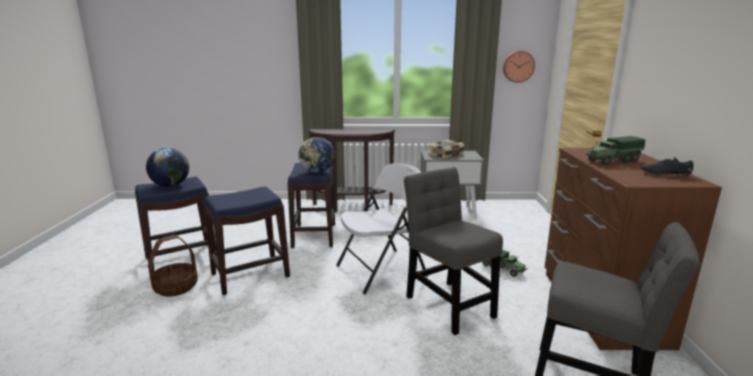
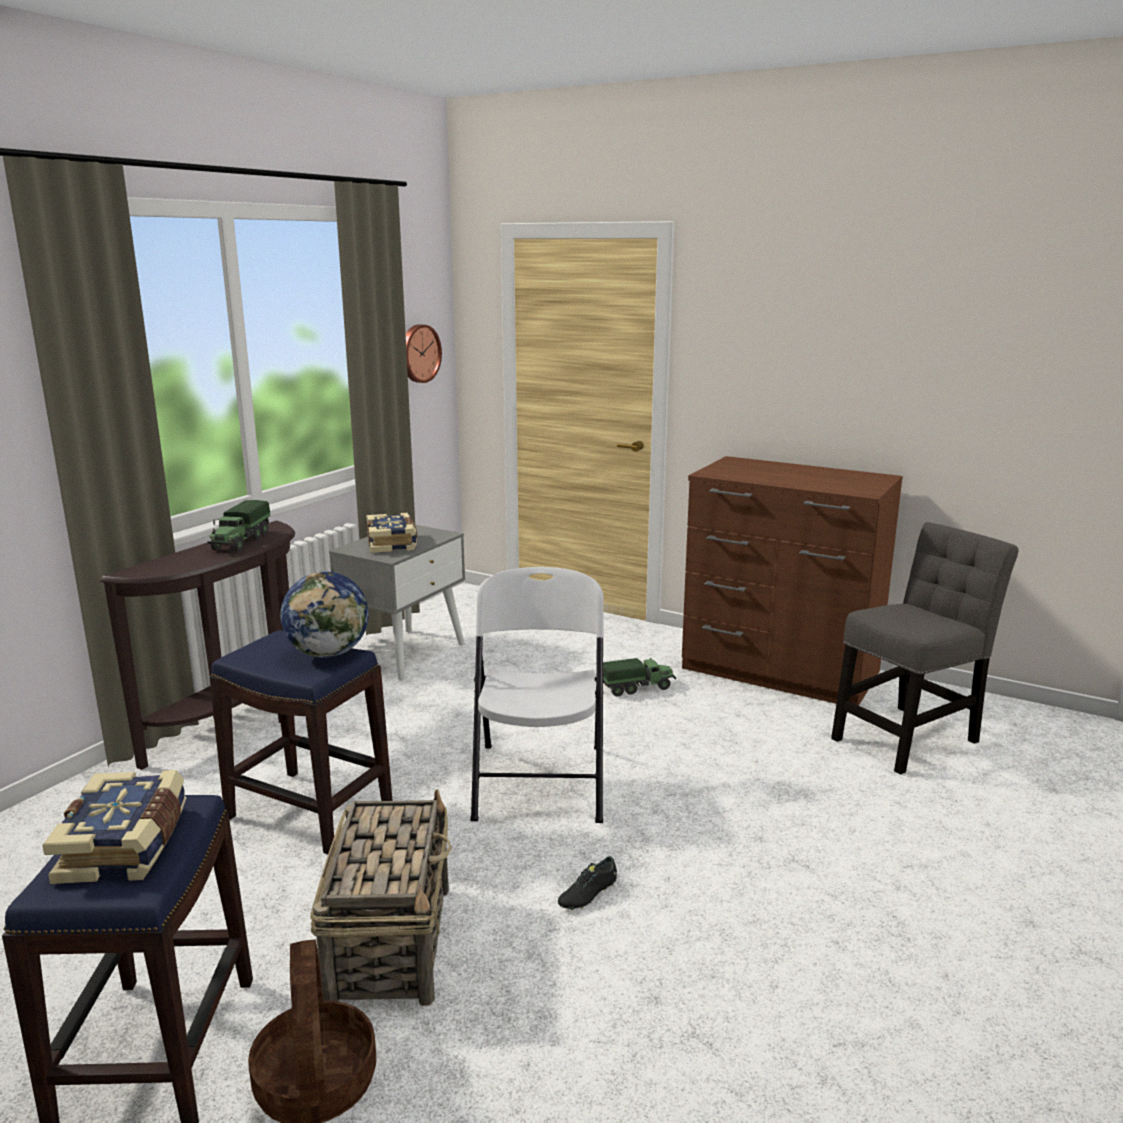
camera: 60 degrees left, 0 degrees up
globe [146,148,189,187] -> book [42,770,187,884]
stool [203,186,290,295] -> basket [310,789,452,1006]
grey chair [404,168,503,335] -> none
toy truck [586,136,645,165] -> toy truck moved to [208,500,270,551]
black shoe [641,157,693,177] -> black shoe moved to [558,856,617,910]

